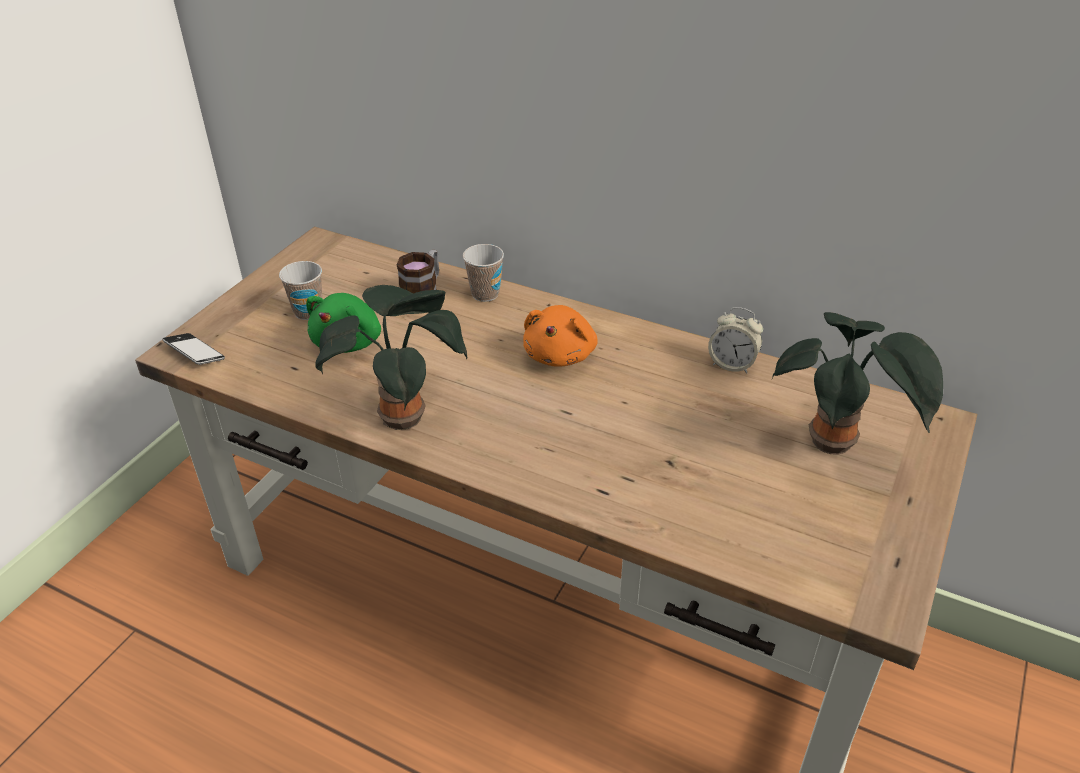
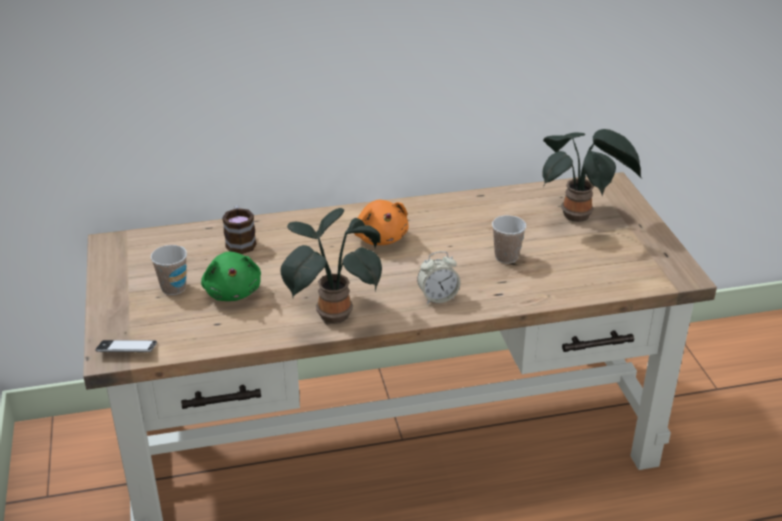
camera: 40 degrees left, 5 degrees down
cup [463,244,504,302] -> cup moved to [492,215,526,264]
alarm clock [708,307,763,373] -> alarm clock moved to [417,251,461,304]

